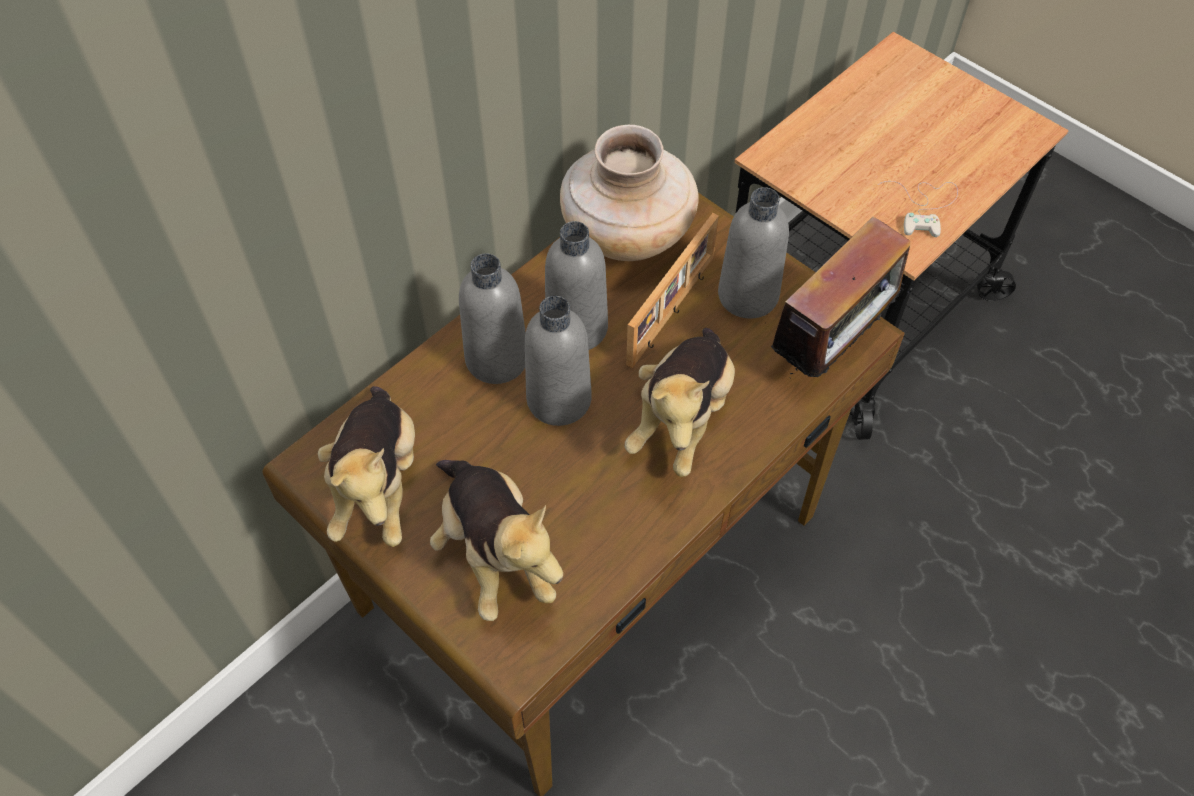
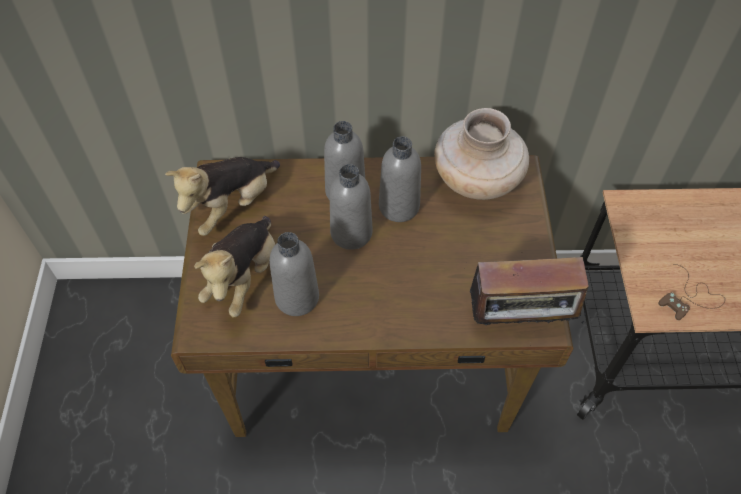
camera: 45 degrees right, 0 degrees up
plush toy [625,328,735,477] -> none
picture frame [626,213,719,368] -> none
grey bottle [718,187,789,319] -> grey bottle moved to [270,232,319,316]
white game controller [878,181,958,237] -> brown game controller [658,264,725,320]

